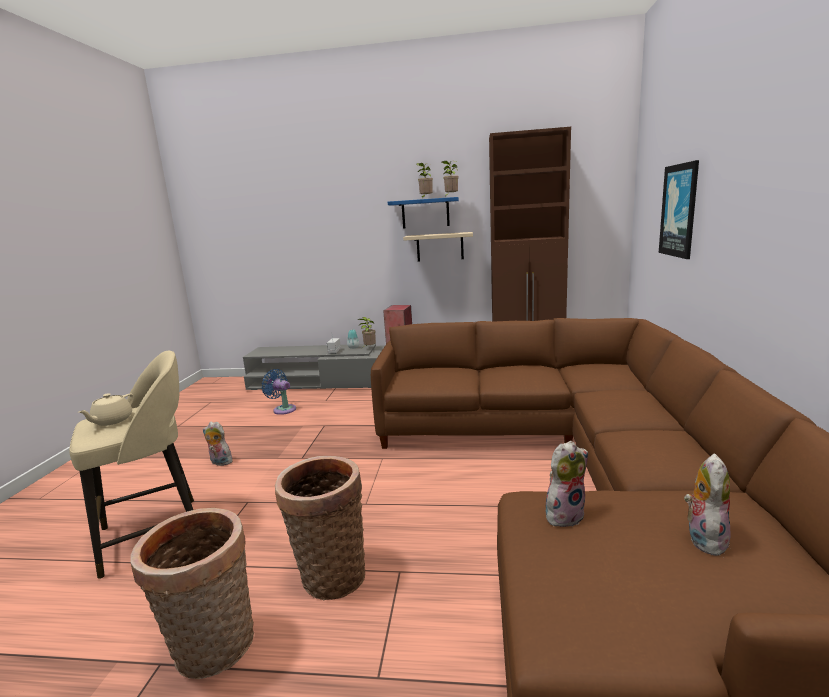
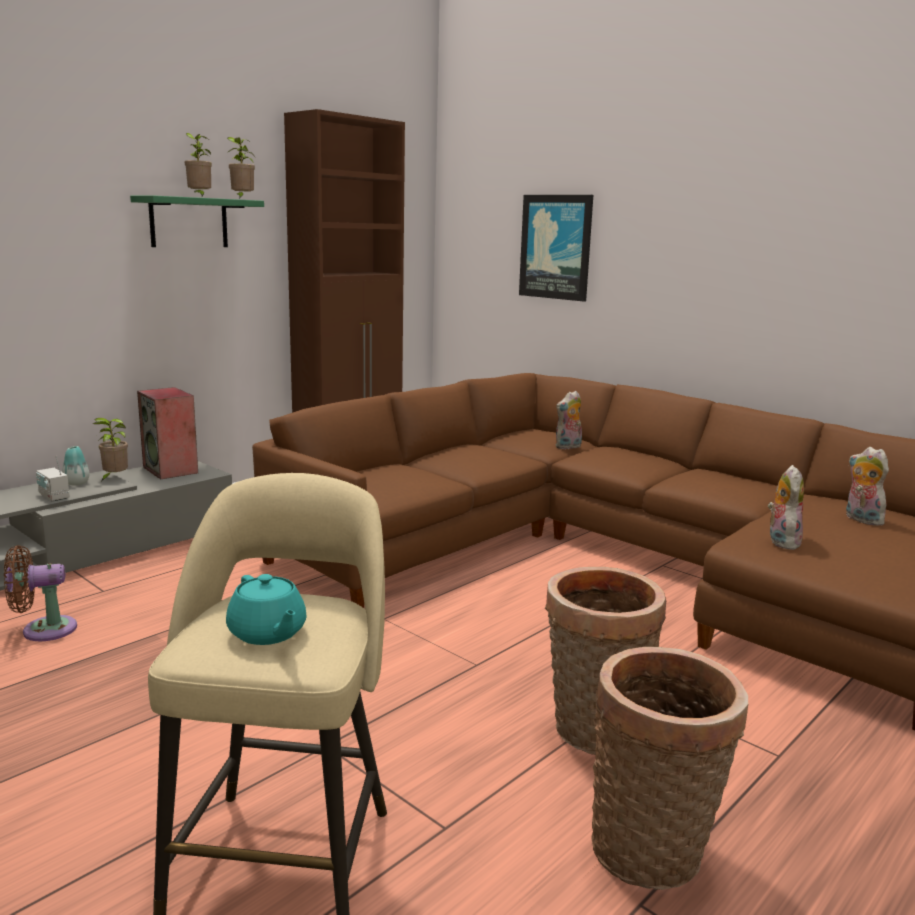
camera: 55 degrees left, 0 degrees up
beige teapot [78,393,134,426] -> turquoise teapot [226,574,306,645]
plush toy [203,421,233,466] -> plush toy moved to [556,391,582,449]
blue fan [261,369,296,415] -> brown fan [4,545,77,641]
blue shelf [388,197,459,229] -> green shelf [130,195,264,247]
beige shelf [403,232,473,262] -> none

